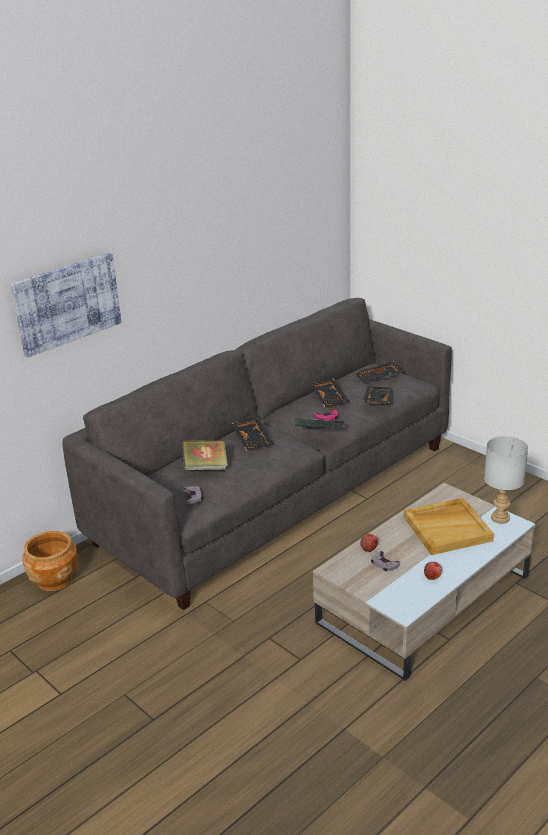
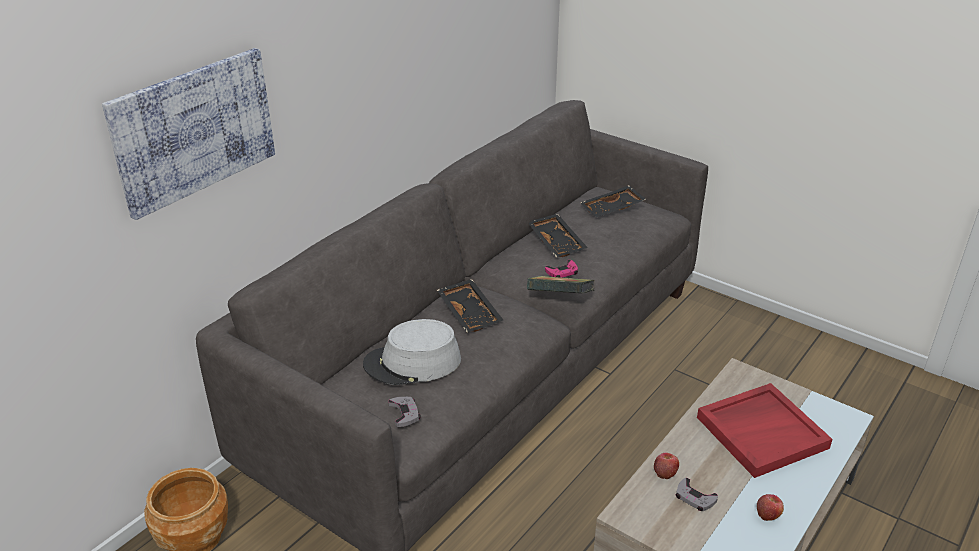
camera: 10 degrees left, 5 degrees up
book [181,440,228,470] -> grey hat [363,319,461,385]
black tray [363,386,393,404] -> none
beige tray [404,498,494,555] -> red tray [697,383,832,478]
grey table lamp [484,436,528,524] -> none

